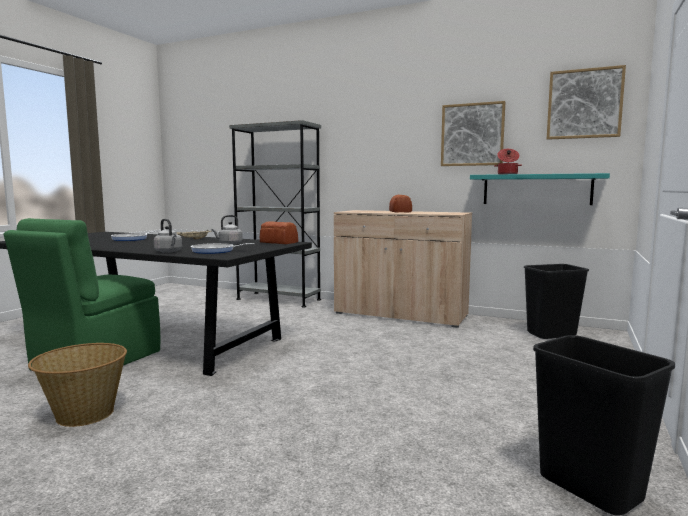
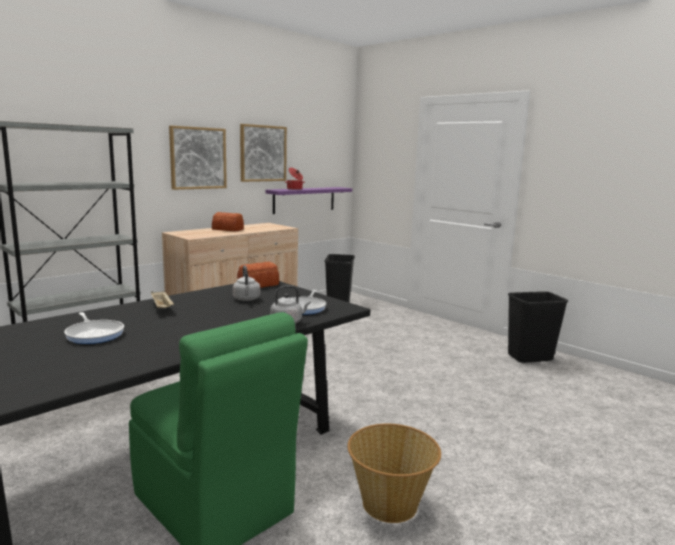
camera: 70 degrees left, 5 degrees up
turquoise shelf [470,173,610,205] -> purple shelf [265,187,352,214]
picture [547,65,626,140] -> picture moved to [169,126,227,190]

